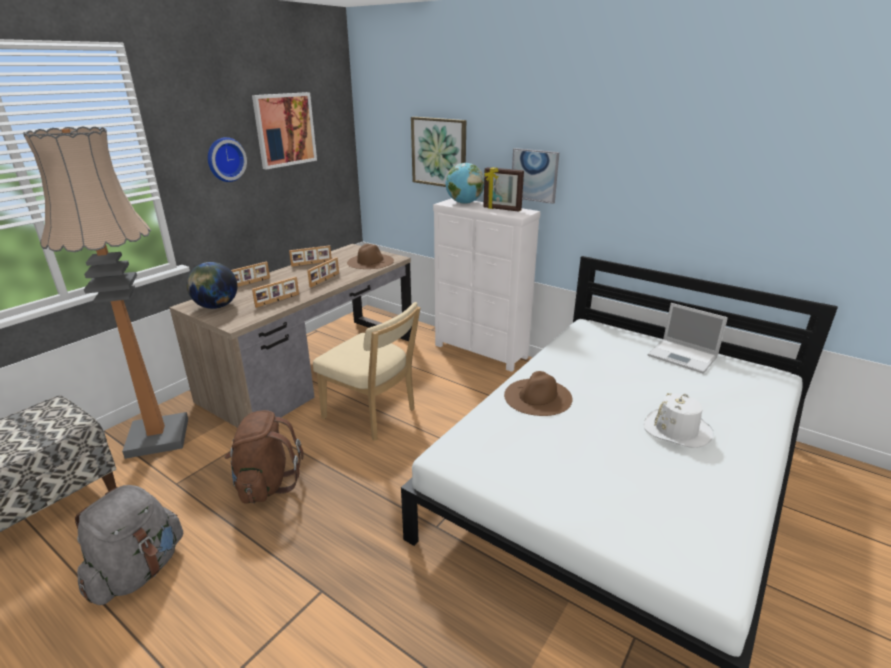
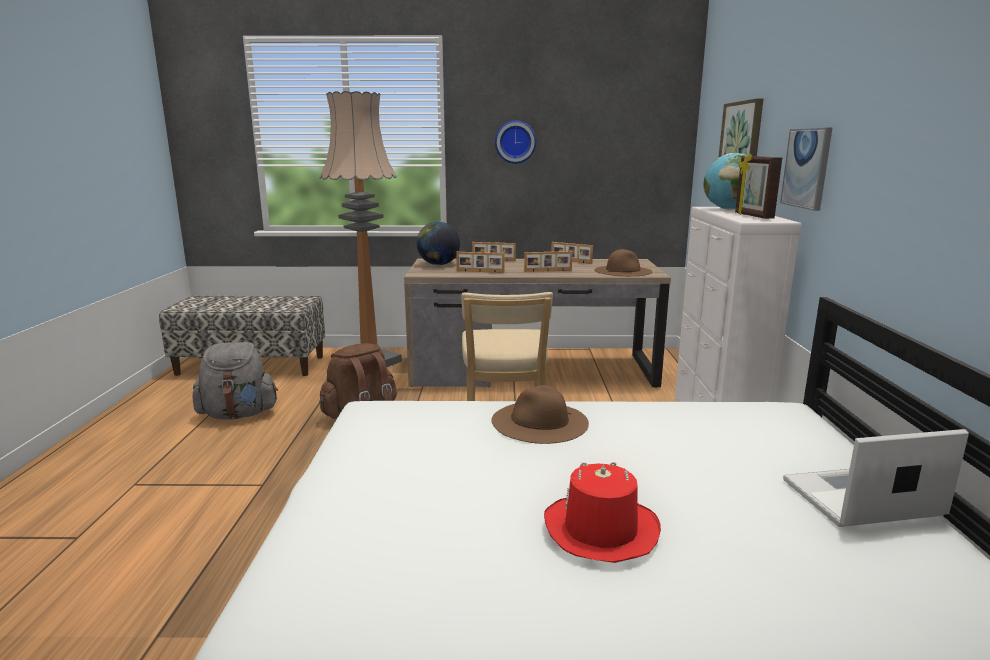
camera: 55 degrees right, 10 degrees down
picture [252,92,317,169] -> none
white hat [644,393,713,448] -> red hat [544,462,661,563]
laptop [648,303,728,374] -> laptop turned 75 degrees clockwise [783,429,969,527]

